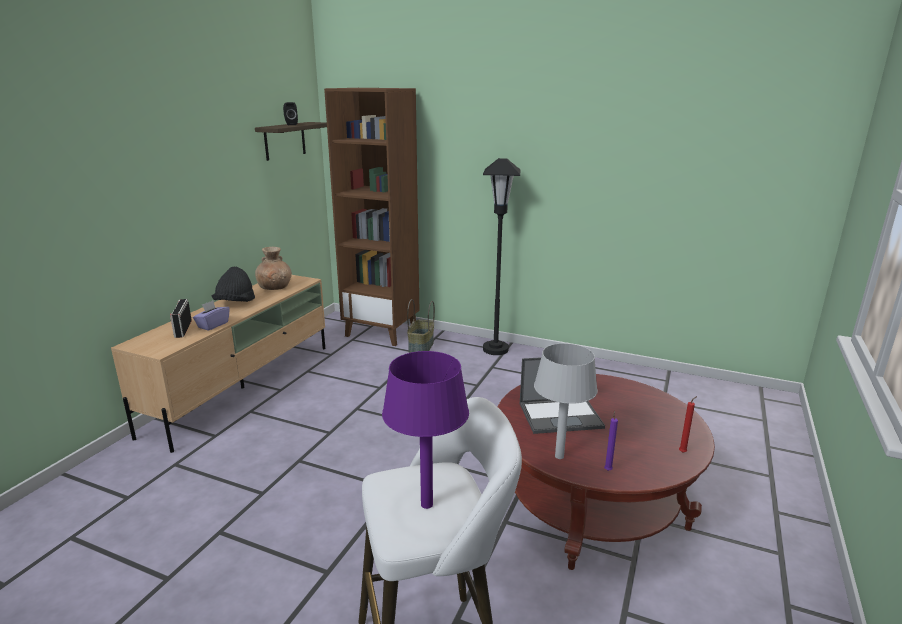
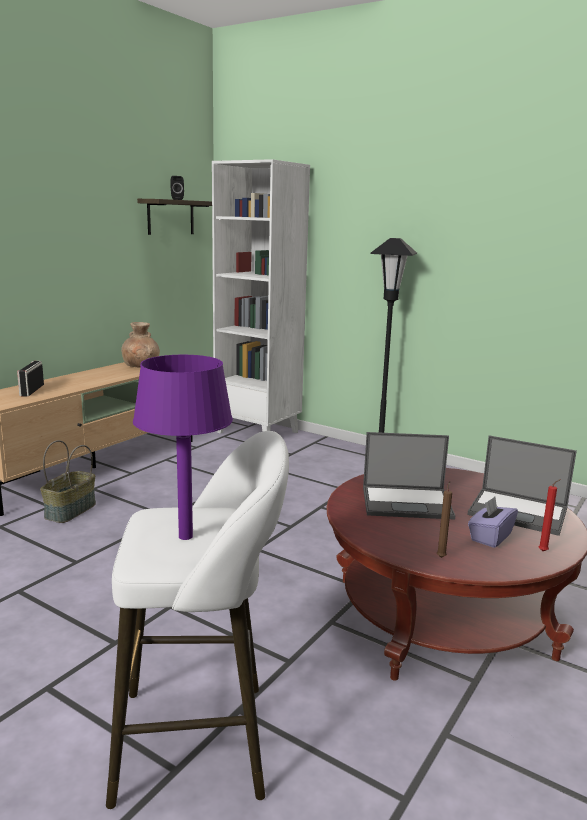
camera: 10 degrees right, 5 degrees down
purple tissue box [193,301,230,331] -> purple tissue box moved to [468,497,518,548]
black hat [212,267,255,302] -> none
brown bookcase [324,88,419,346] -> white bookcase [212,159,310,434]
basket [407,299,435,353] -> basket moved to [40,440,96,523]
grey table lamp [534,343,598,459] -> none
purple candle [604,410,618,471] -> brown candle [437,481,452,558]
none -> laptop [467,436,577,536]

